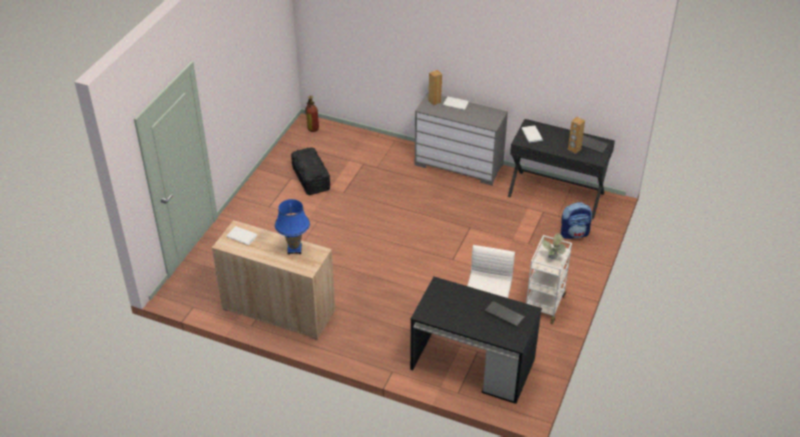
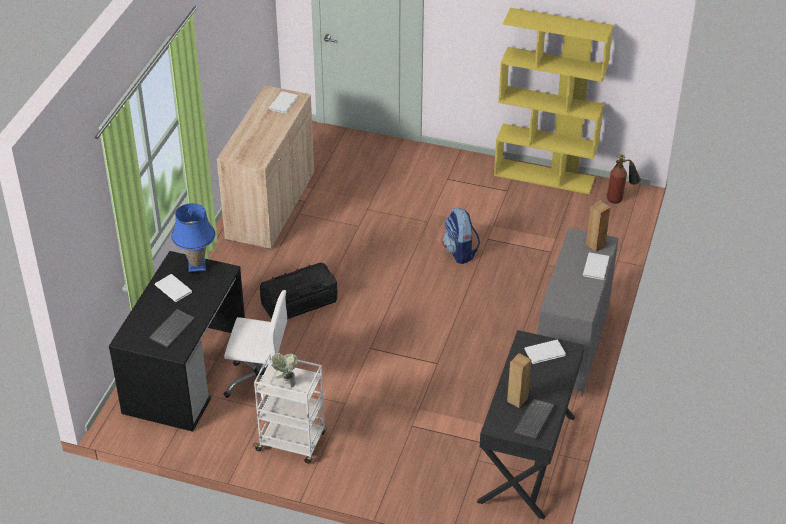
camera: 85 degrees right, 0 degrees up
blue table lamp [275,199,310,254] -> blue table lamp moved to [171,203,215,274]
black storage box [291,147,330,195] -> black storage box moved to [260,263,338,319]
backpack [561,202,592,239] -> backpack moved to [442,207,480,264]
none -> white book [154,274,192,302]
none -> yellow bookcase [494,8,613,194]

